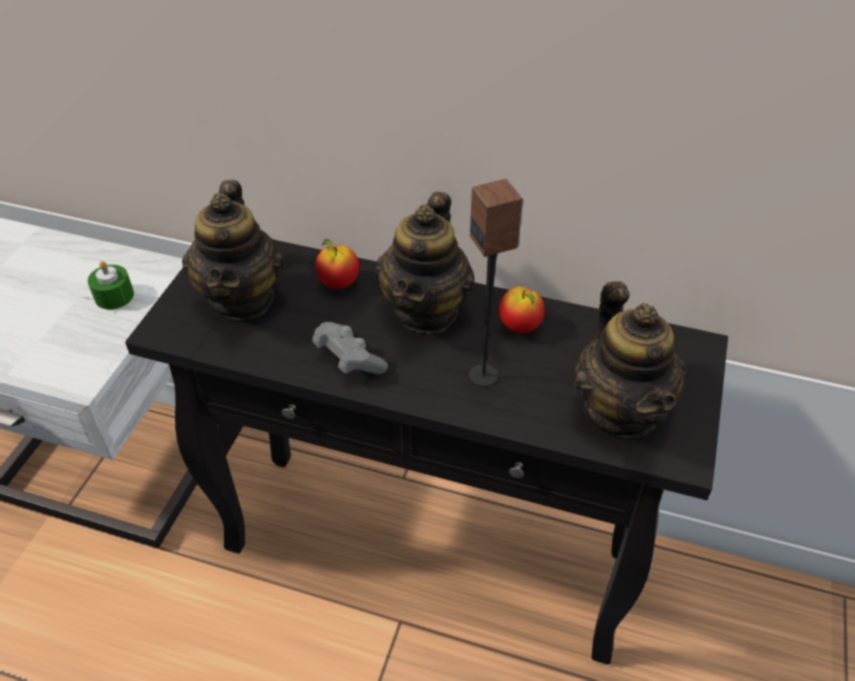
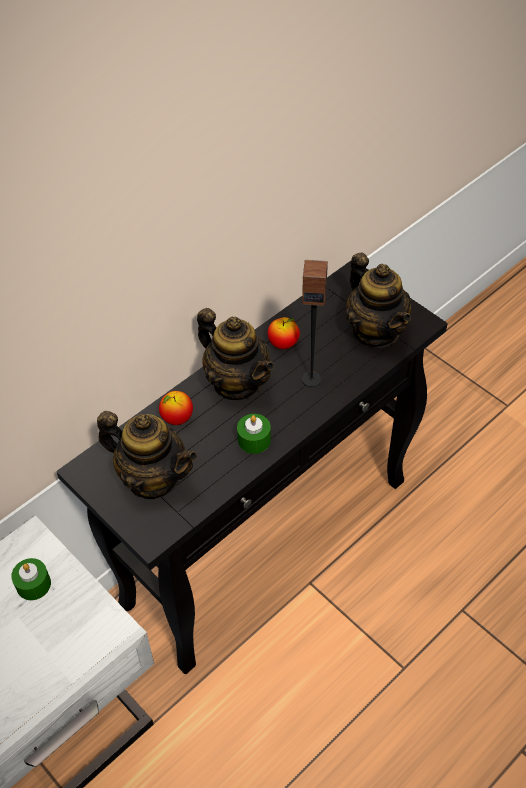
camera: 60 degrees left, 5 degrees up
grey game controller [312,322,388,374] -> green candle [237,414,271,454]
teapot [574,281,686,438] -> teapot turned 45 degrees clockwise [346,253,411,347]

